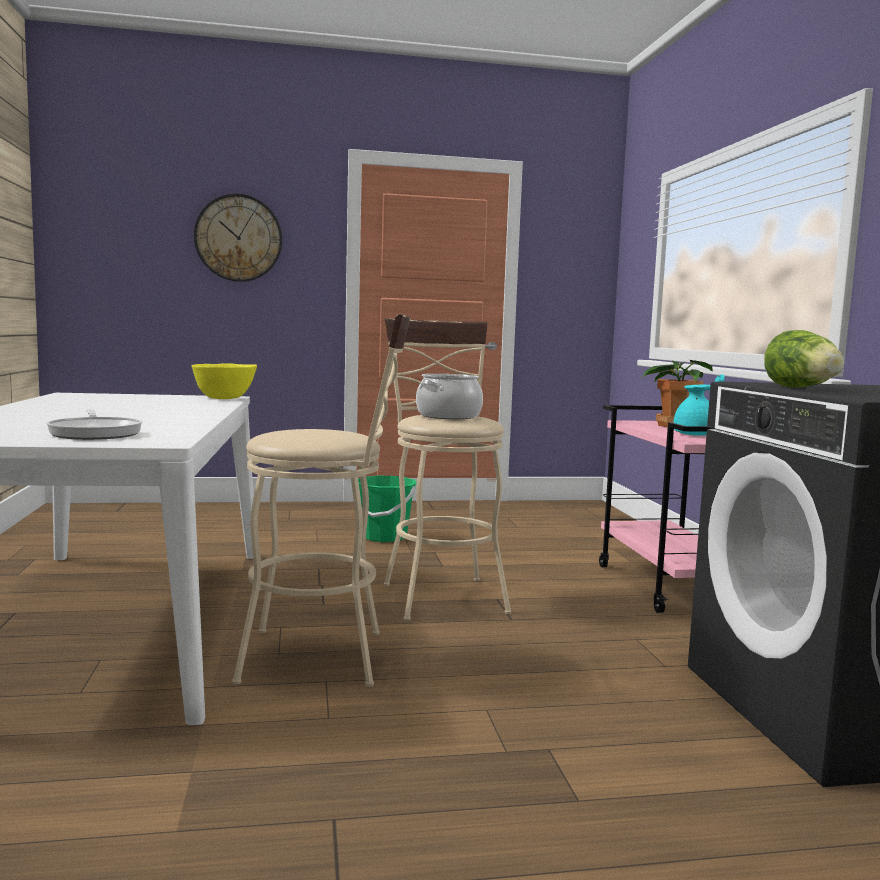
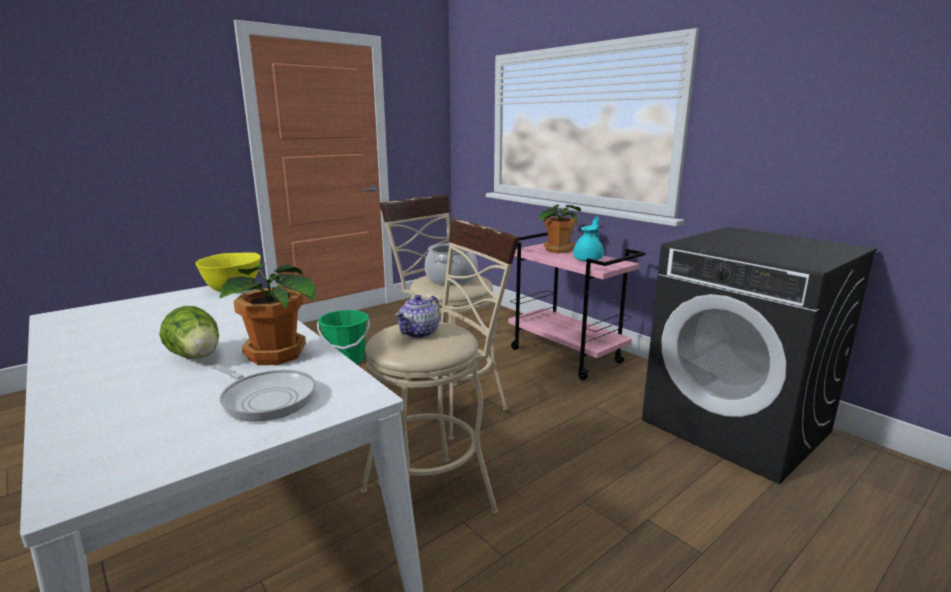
camera: 30 degrees left, 10 degrees up
wall clock [194,194,282,282] -> none
lettuce [764,330,844,388] -> lettuce moved to [159,306,219,359]
none -> potted plant [219,263,316,365]
none -> teapot [395,295,439,338]

